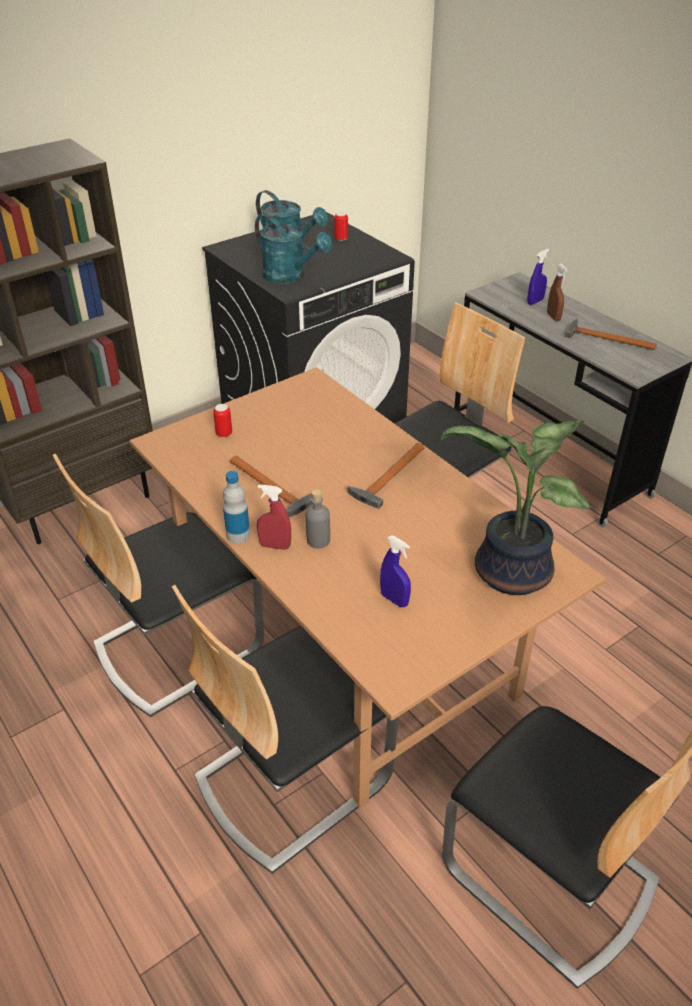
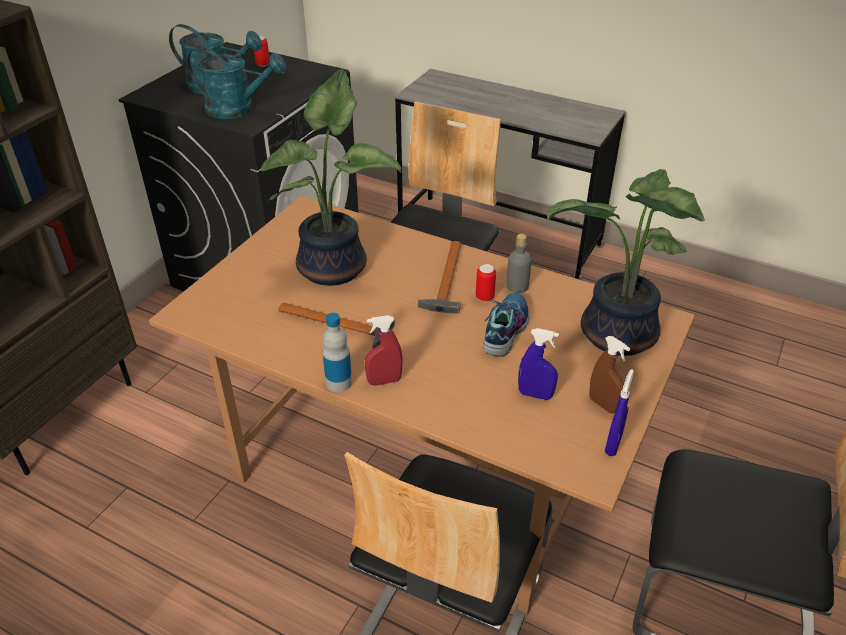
camera: 25 degrees left, 0 degrees up
chair [53,453,264,717] -> none
can [213,404,232,437] -> can moved to [476,264,496,301]
grey bottle [306,489,330,549] -> grey bottle moved to [506,234,532,293]
blue spray bottle [527,249,550,305] -> blue spray bottle moved to [605,369,634,456]
brown spray bottle [547,264,567,321] -> brown spray bottle moved to [589,336,630,413]
hammer [565,318,657,350] -> none
none -> potted plant [261,69,401,286]
none -> shoe [483,292,529,357]

